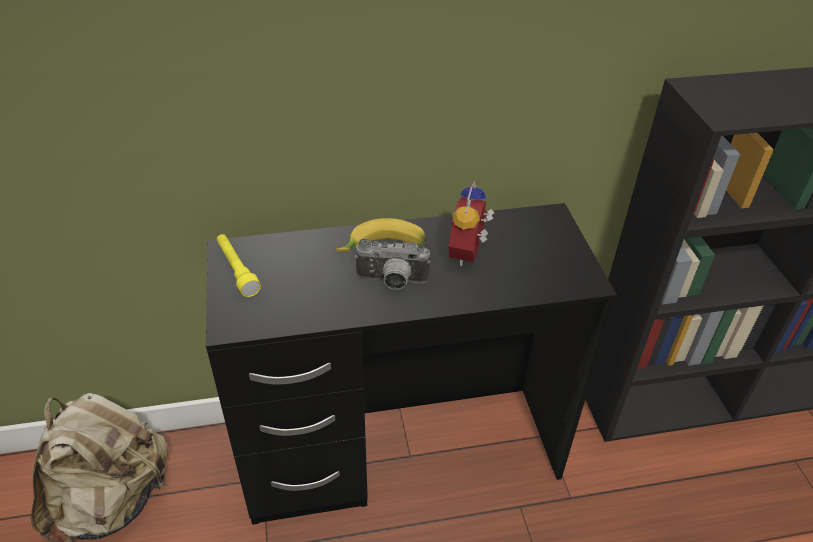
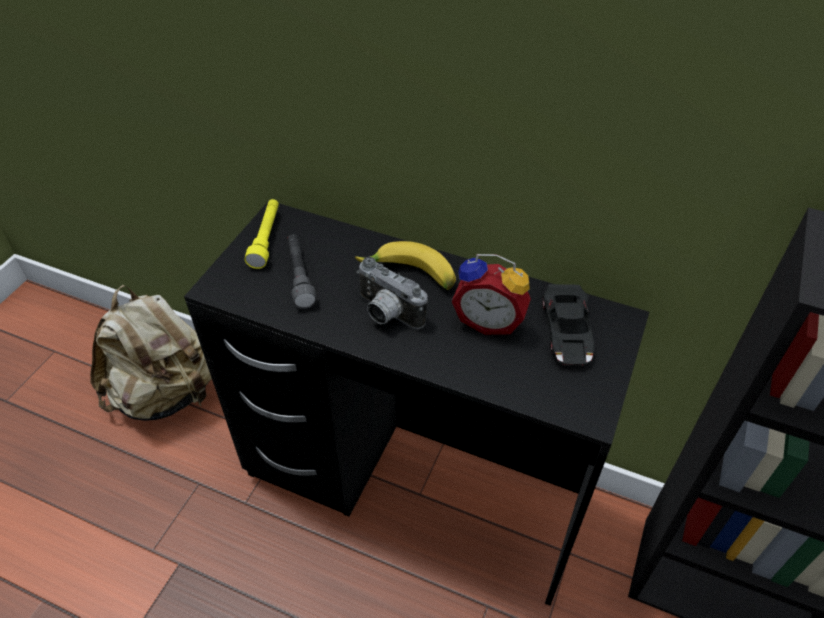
camera: 35 degrees right, 5 degrees up
alarm clock [448,181,494,266] -> alarm clock turned 120 degrees counterclockwise [451,254,531,335]
none -> grey flashlight [287,234,316,309]
none -> black toy car [543,284,595,365]

